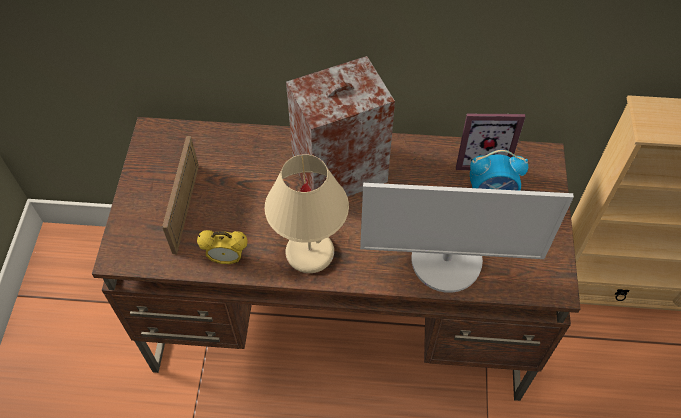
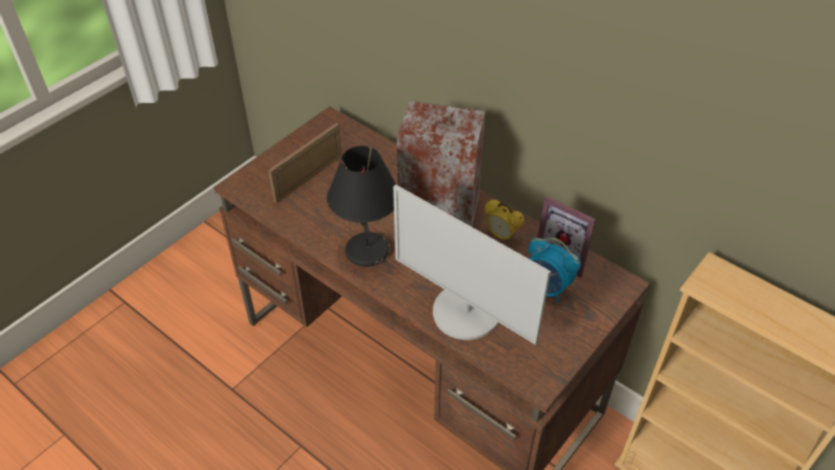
camera: 35 degrees right, 10 degrees down
alarm clock [197,230,248,264] -> alarm clock moved to [484,200,524,243]
beige table lamp [265,154,349,273] -> black table lamp [327,146,397,267]

